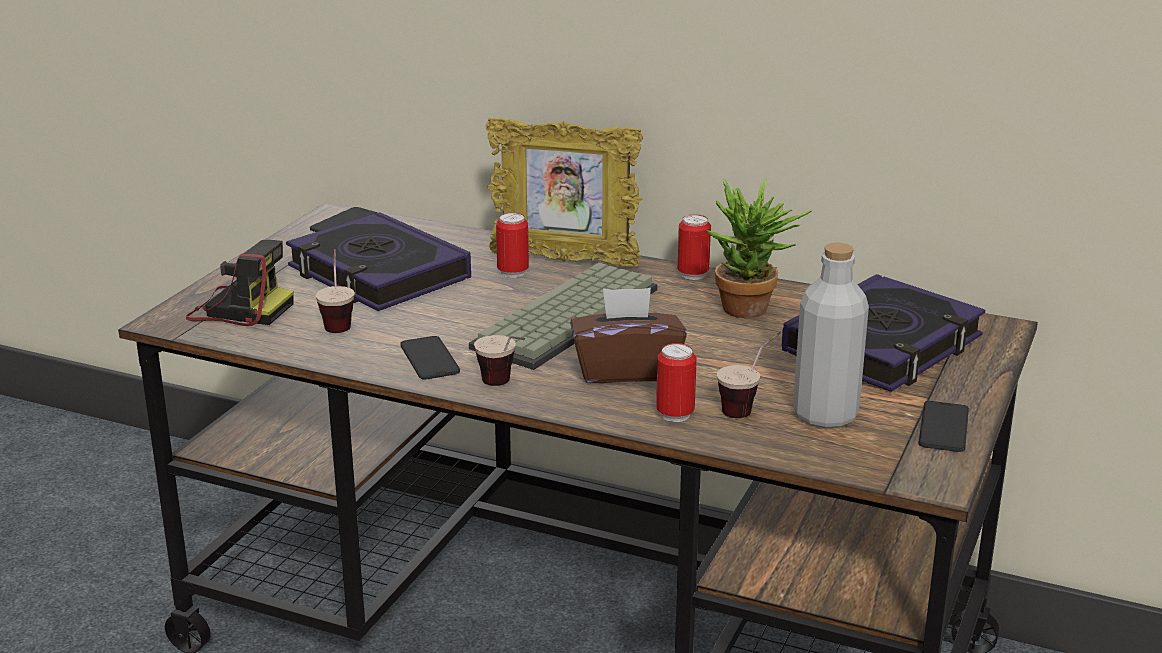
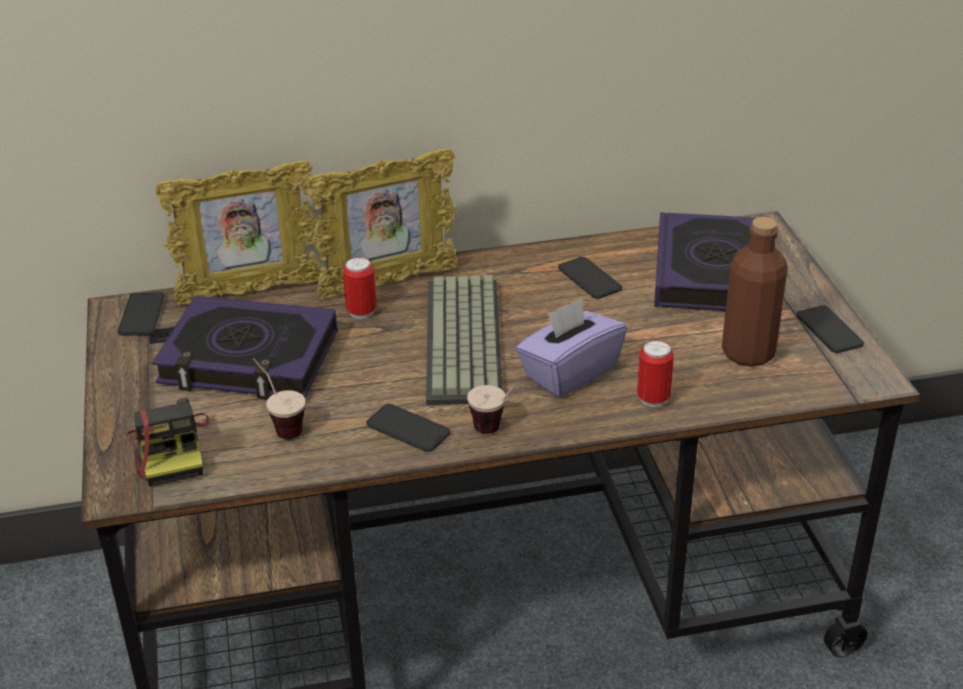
camera: 35 degrees left, 10 degrees up
camera [186,240,294,326] -> camera turned 90 degrees clockwise [127,398,210,487]
brown tissue box [570,288,687,383] -> purple tissue box [516,298,627,398]
can [678,214,711,280] -> none
potted plant [706,179,811,318] -> phone [558,257,622,299]
cup [717,332,781,418] -> none
grey bottle [793,243,869,429] -> brown bottle [722,217,788,367]
none -> picture frame [155,160,323,304]

